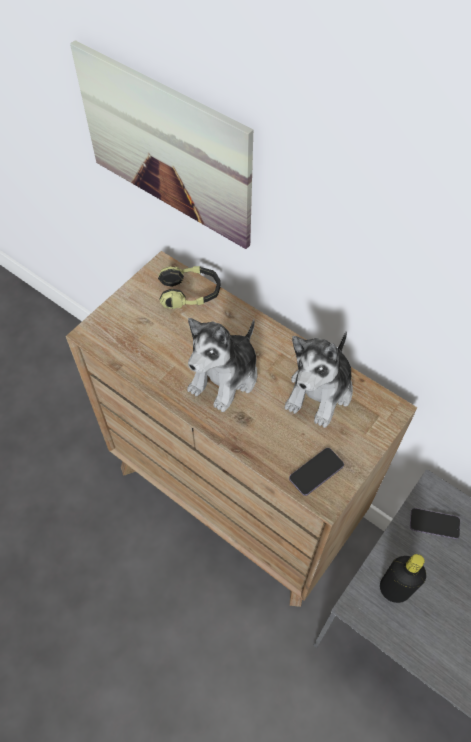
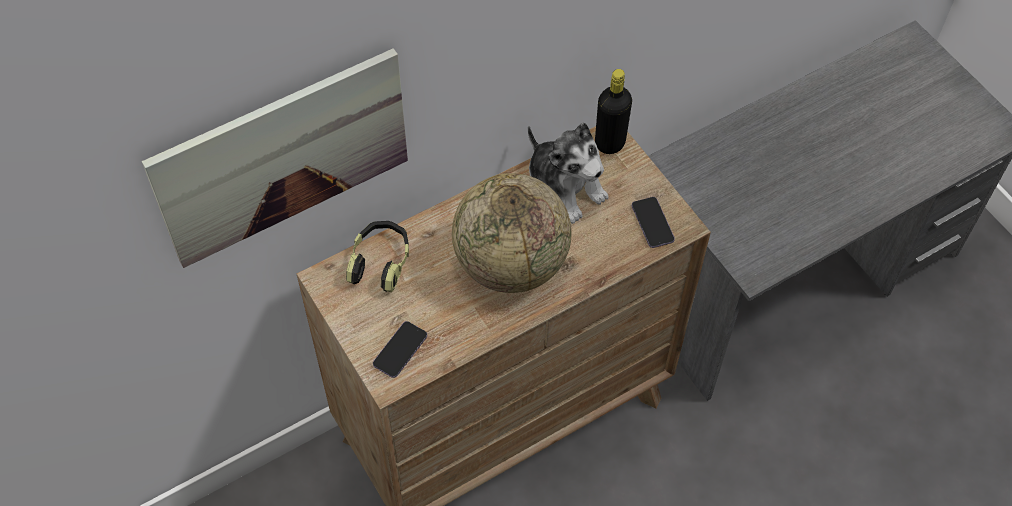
camera: 70 degrees left, 0 degrees up
plush toy [187,318,257,412] -> globe [452,173,572,293]
black bottle [380,554,426,603] -> black bottle moved to [595,69,632,154]
phone [410,508,460,539] -> phone moved to [373,321,427,378]

